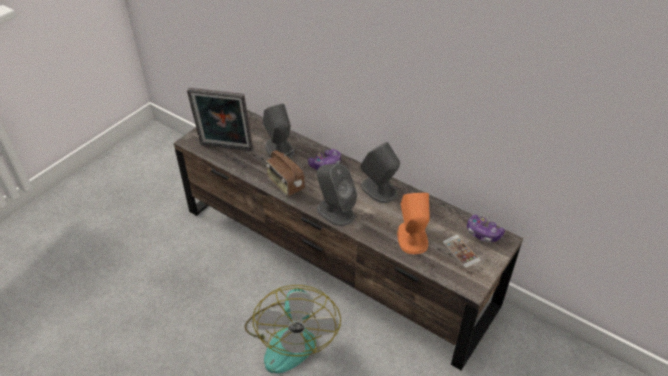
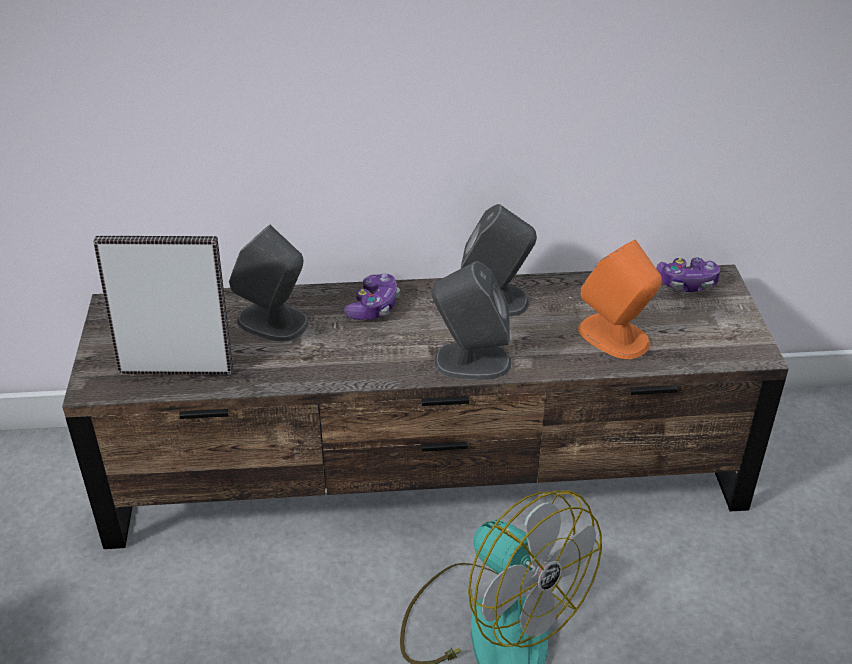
camera: 40 degrees left, 5 degrees down
picture frame [187,88,253,151] -> picture frame turned 150 degrees counterclockwise [93,236,233,375]
radio [266,149,305,197] -> none
phone [443,235,481,268] -> none

